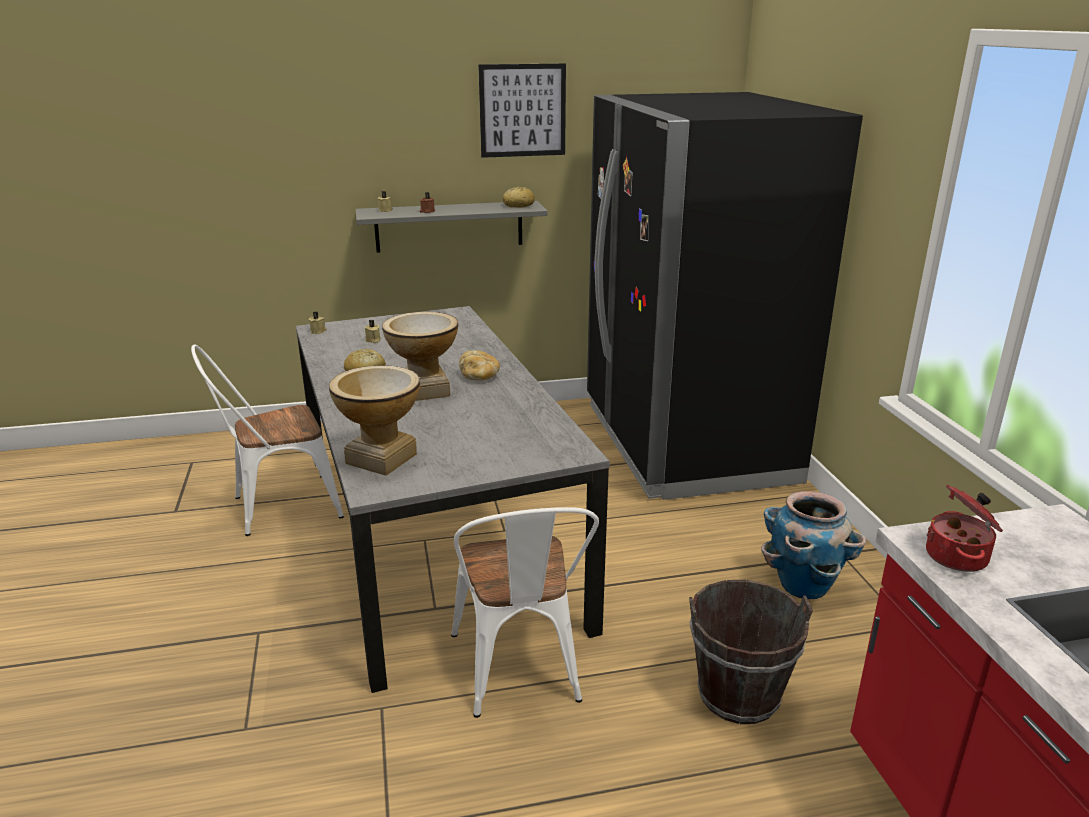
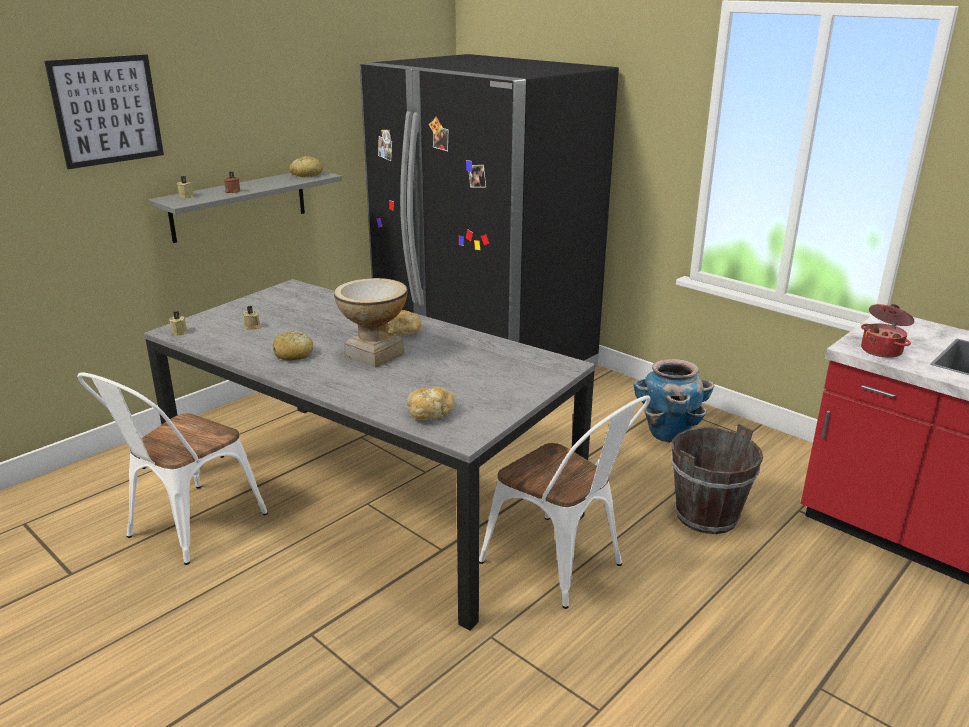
camera: 35 degrees left, 0 degrees up
vase [329,365,420,476] -> bread [407,387,455,420]
picture [478,63,566,158] -> picture moved to [44,54,164,169]

